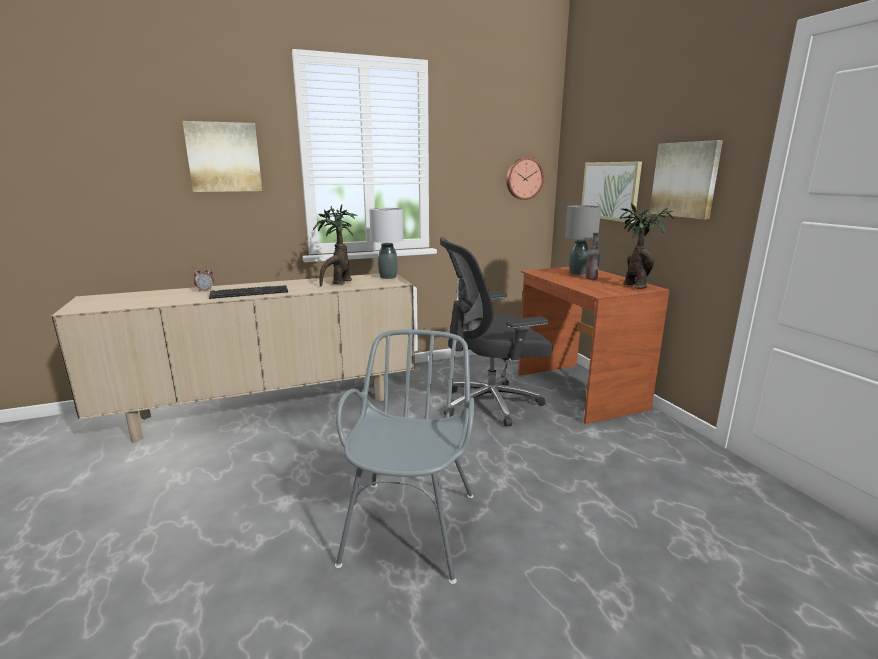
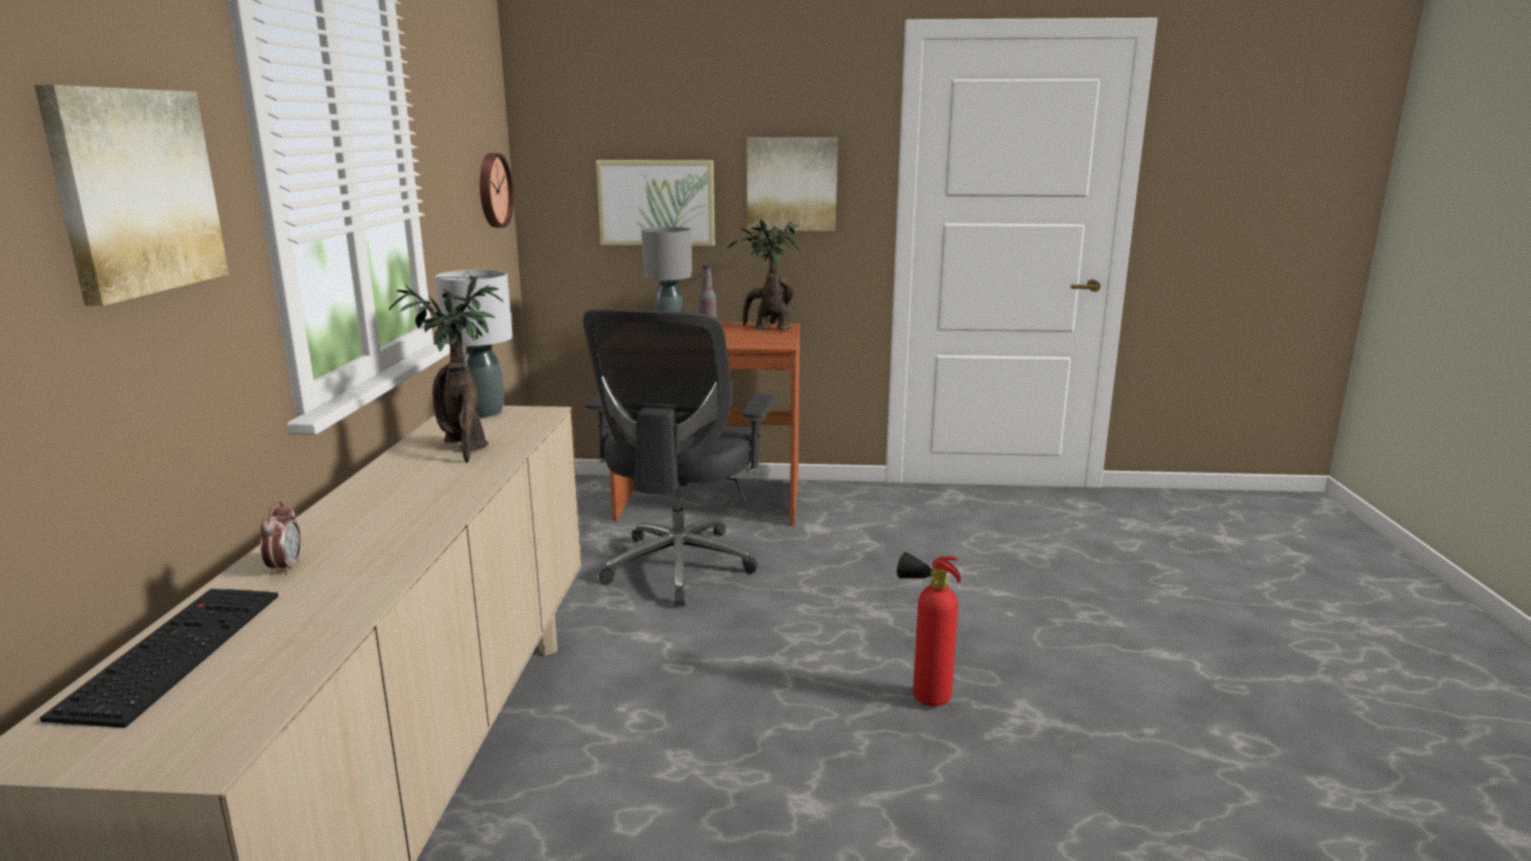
camera: 65 degrees left, 0 degrees up
keyboard [209,285,288,299] -> keyboard moved to [40,589,278,728]
grey chair [335,329,474,584] -> fire extinguisher [897,552,960,706]

